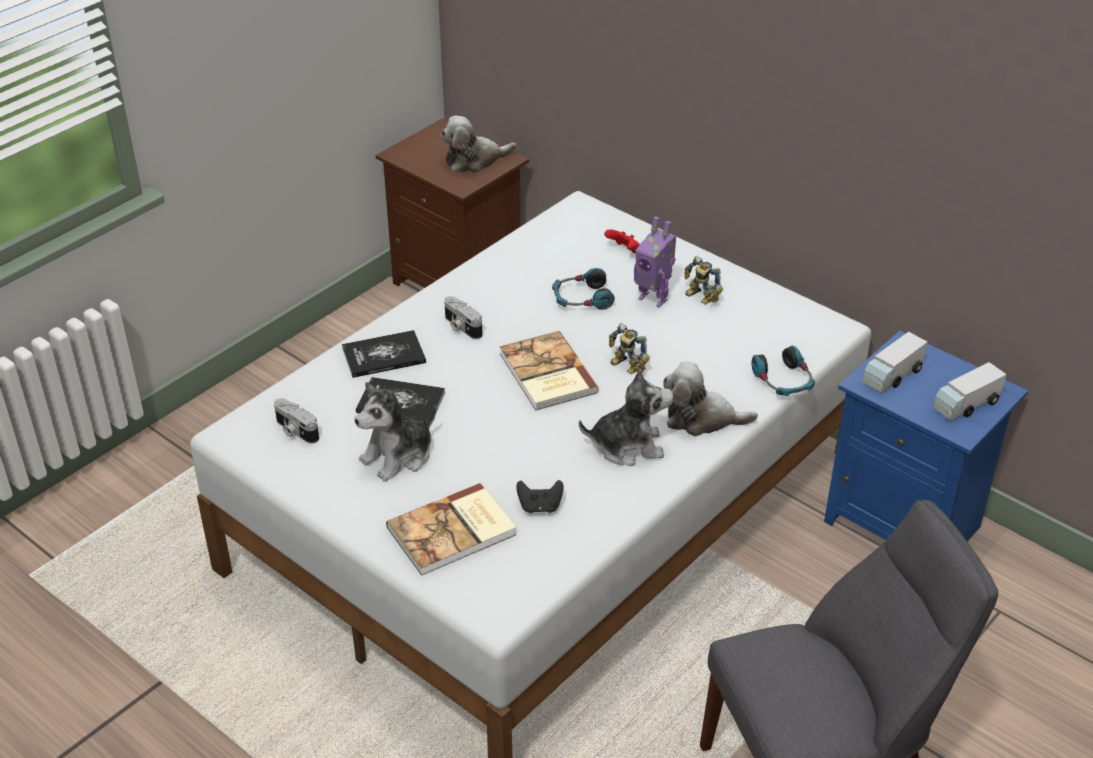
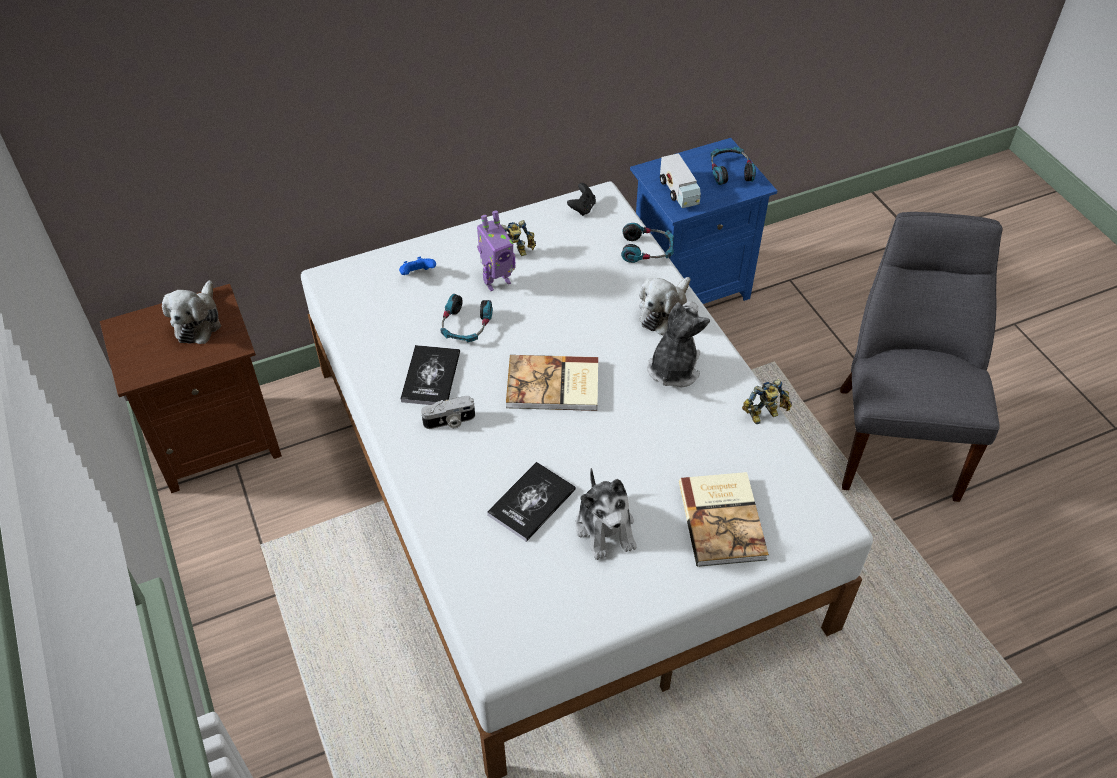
camera: 65 degrees left, 10 degrees up
camera [274,398,319,444] -> none
book [342,330,426,378] -> book moved to [400,345,460,405]
black game controller [516,480,564,513] -> black game controller moved to [567,183,596,216]
red game controller [604,229,640,253] -> blue game controller [399,257,436,275]
toy robot [609,323,649,374] -> toy robot moved to [742,379,792,424]
toy truck [933,362,1007,421] -> headphones [711,147,756,185]

